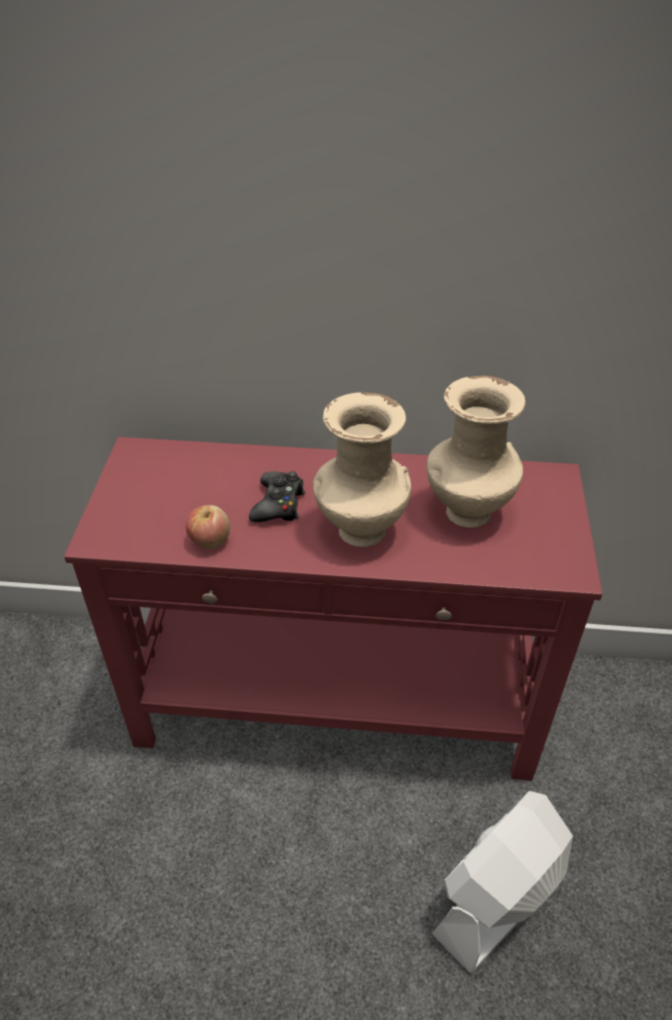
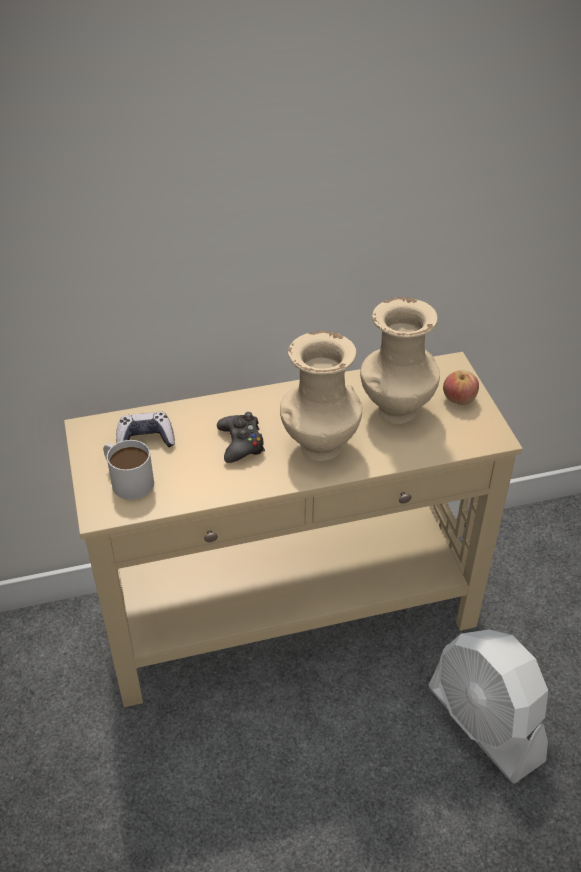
camera: 20 degrees left, 0 degrees up
red console table [64,437,603,781] -> beige console table [64,352,523,707]
apple [186,505,230,549] -> apple moved to [443,370,479,405]
white fan [431,791,573,973] -> white fan turned 60 degrees counterclockwise [429,630,548,784]
none -> white mug [103,440,154,500]
none -> game controller [116,412,175,447]

